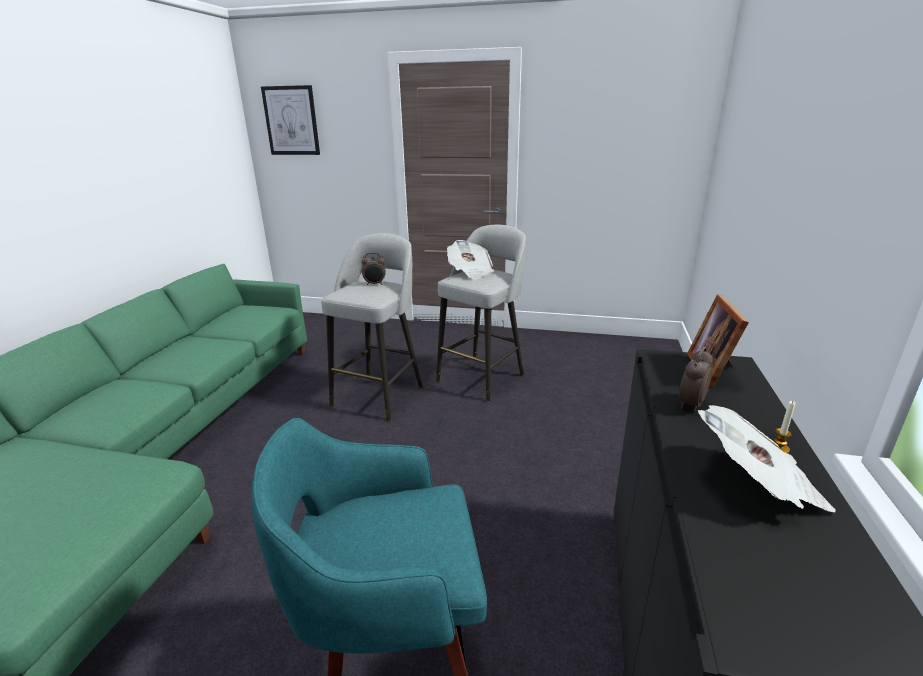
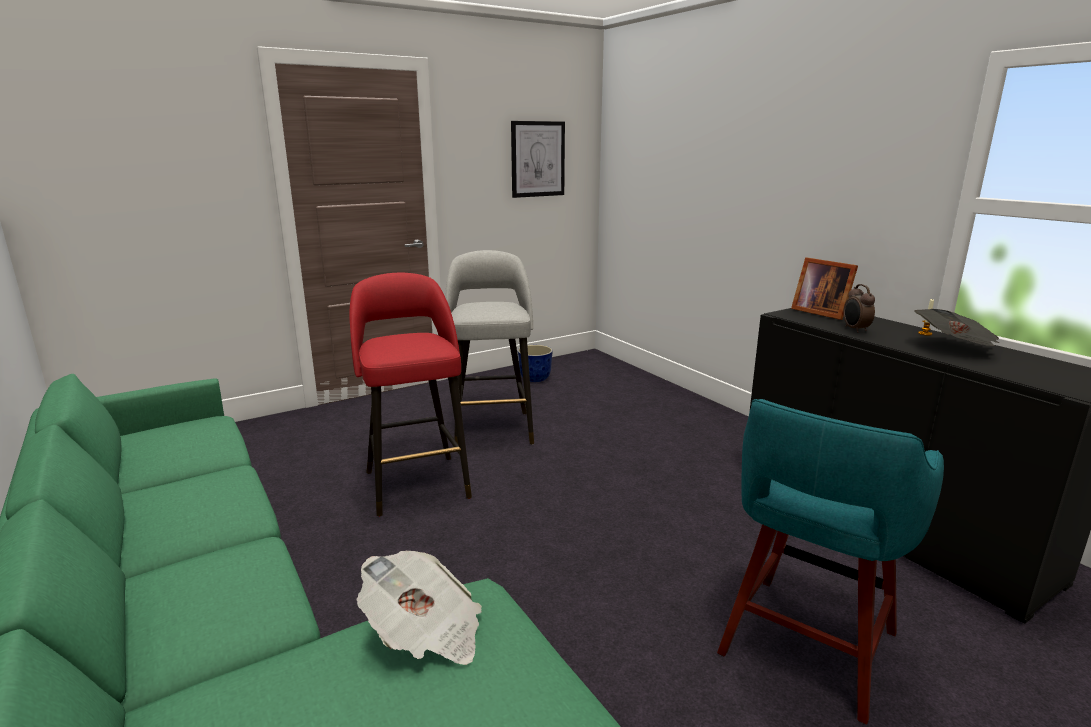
camera: 45 degrees left, 5 degrees down
picture [261,85,320,155] -> picture moved to [511,121,565,198]
grey stool [321,233,423,421] -> red stool [349,273,472,517]
alarm clock [362,252,386,285] -> none
newspaper [447,240,494,280] -> newspaper moved to [356,551,482,665]
none -> planter [518,345,553,382]

